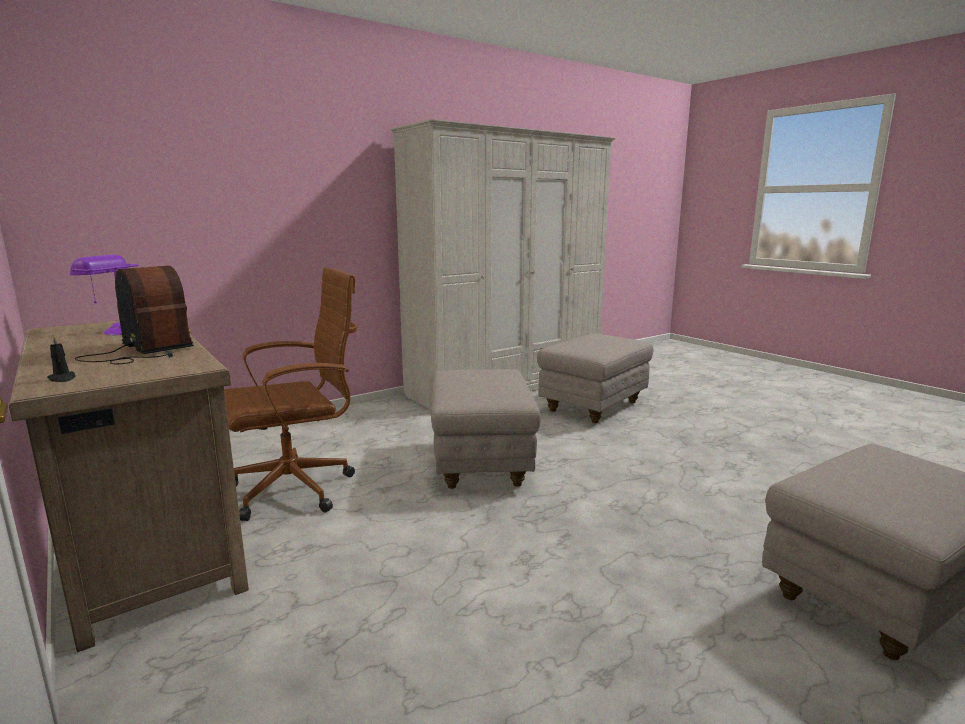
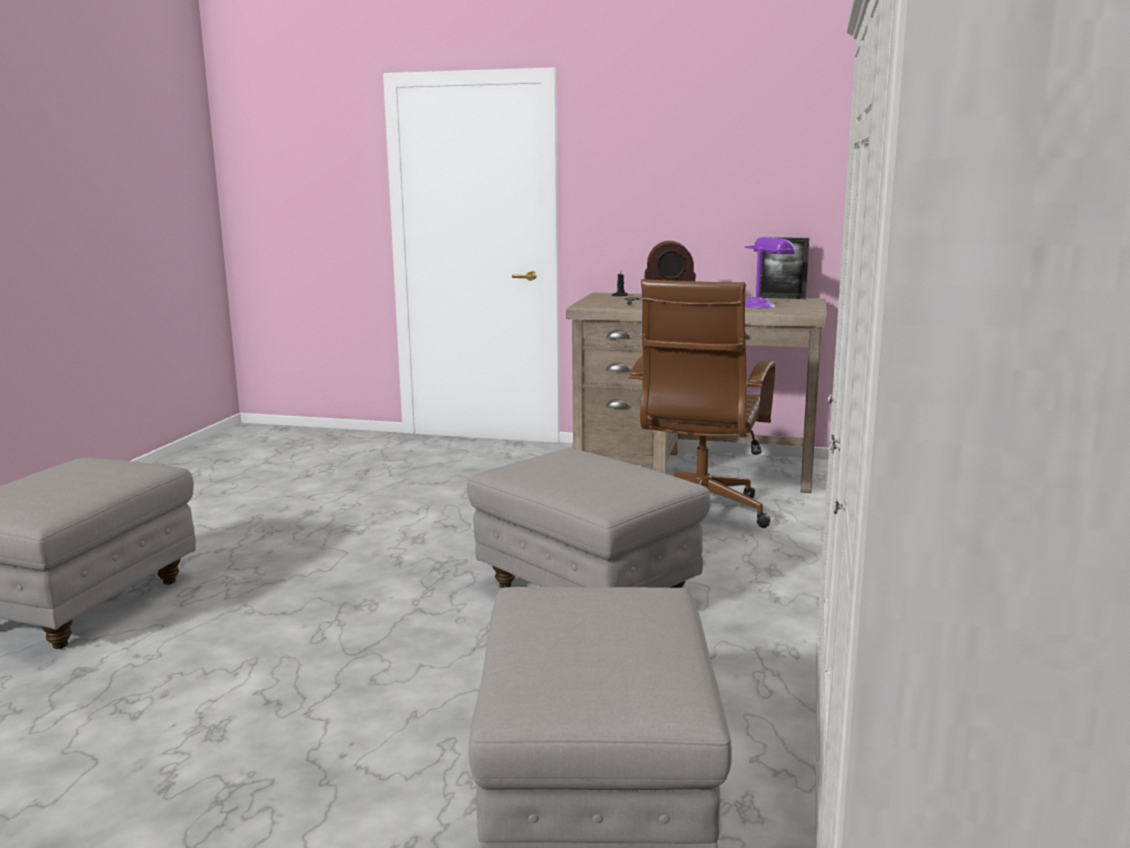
camera: 140 degrees right, 0 degrees up
none -> picture frame [760,237,809,299]

